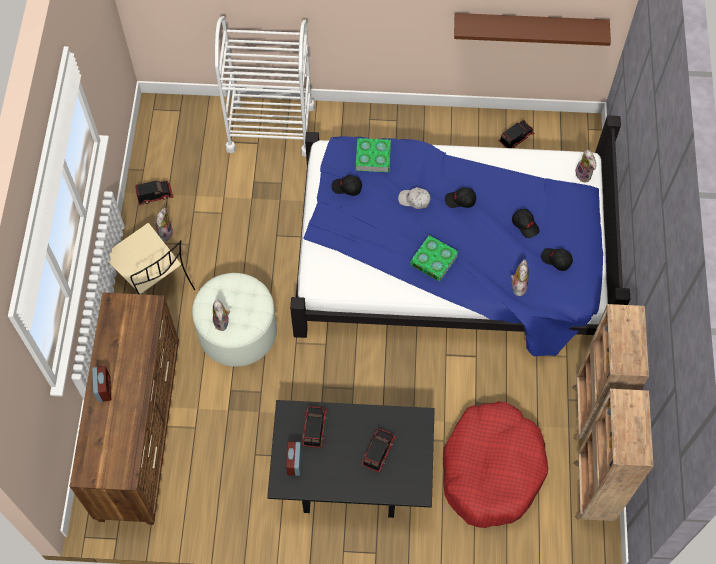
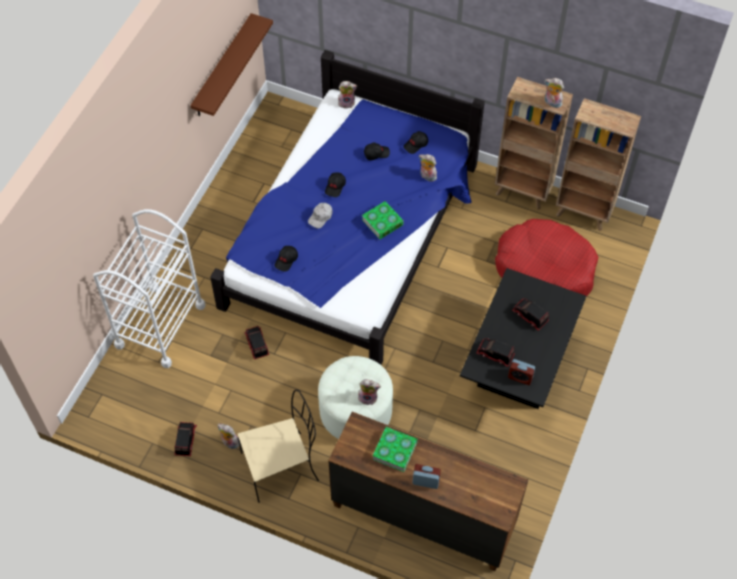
camera: 70 degrees left, 5 degrees down
book [356,138,391,172] -> book moved to [372,427,418,472]
toy truck [499,120,535,148] -> toy truck moved to [244,326,269,359]
none -> plush toy [545,78,564,108]

